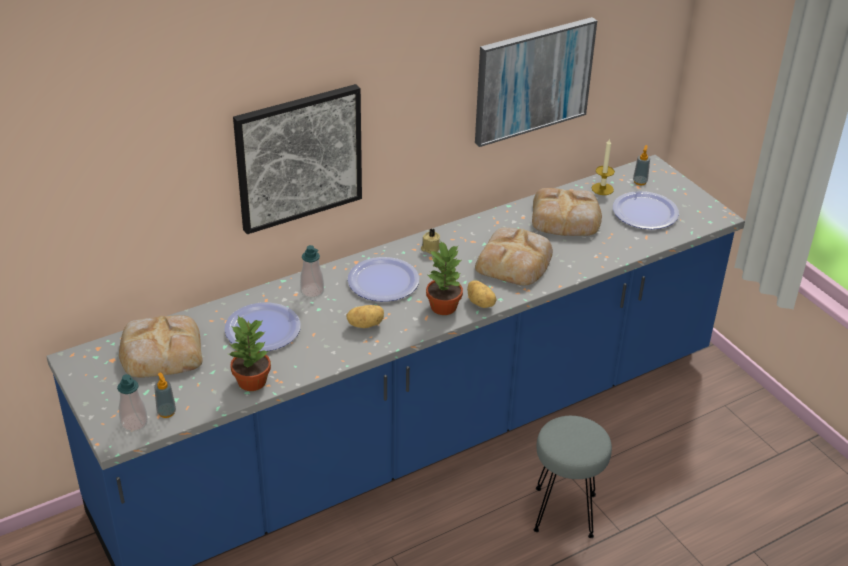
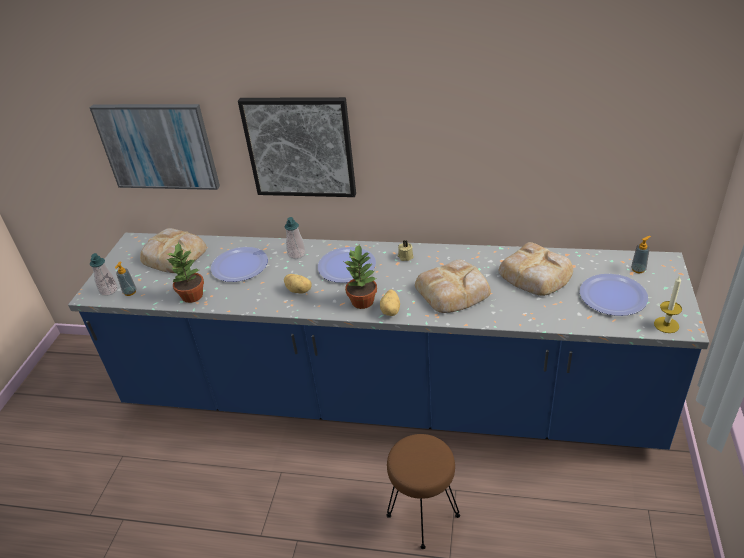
camera: 45 degrees right, 0 degrees up
picture [475,17,597,147] -> picture moved to [90,104,220,190]
grey stool [533,416,612,538] -> brown stool [386,434,460,549]
candle [592,138,615,195] -> candle moved to [654,275,682,333]

